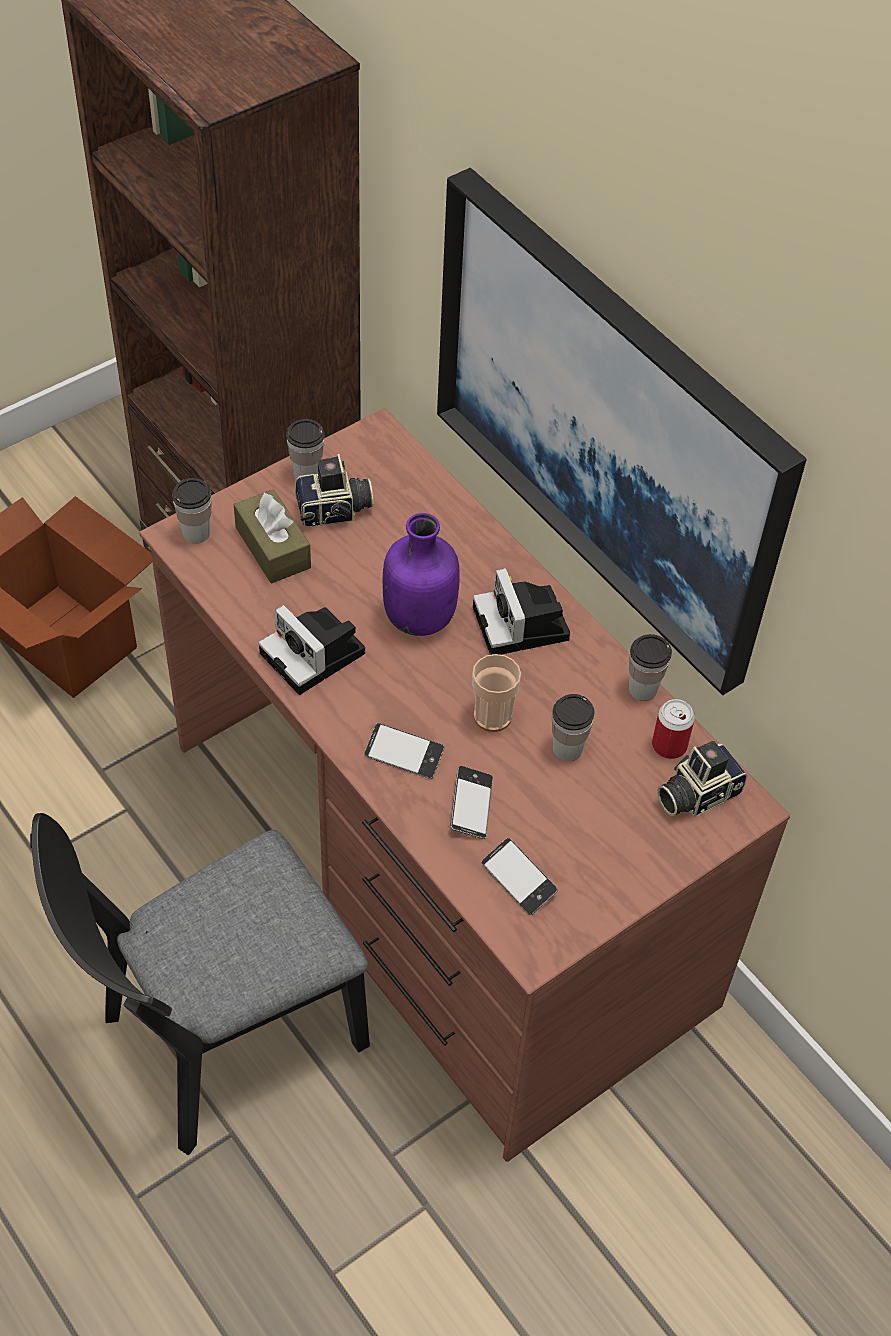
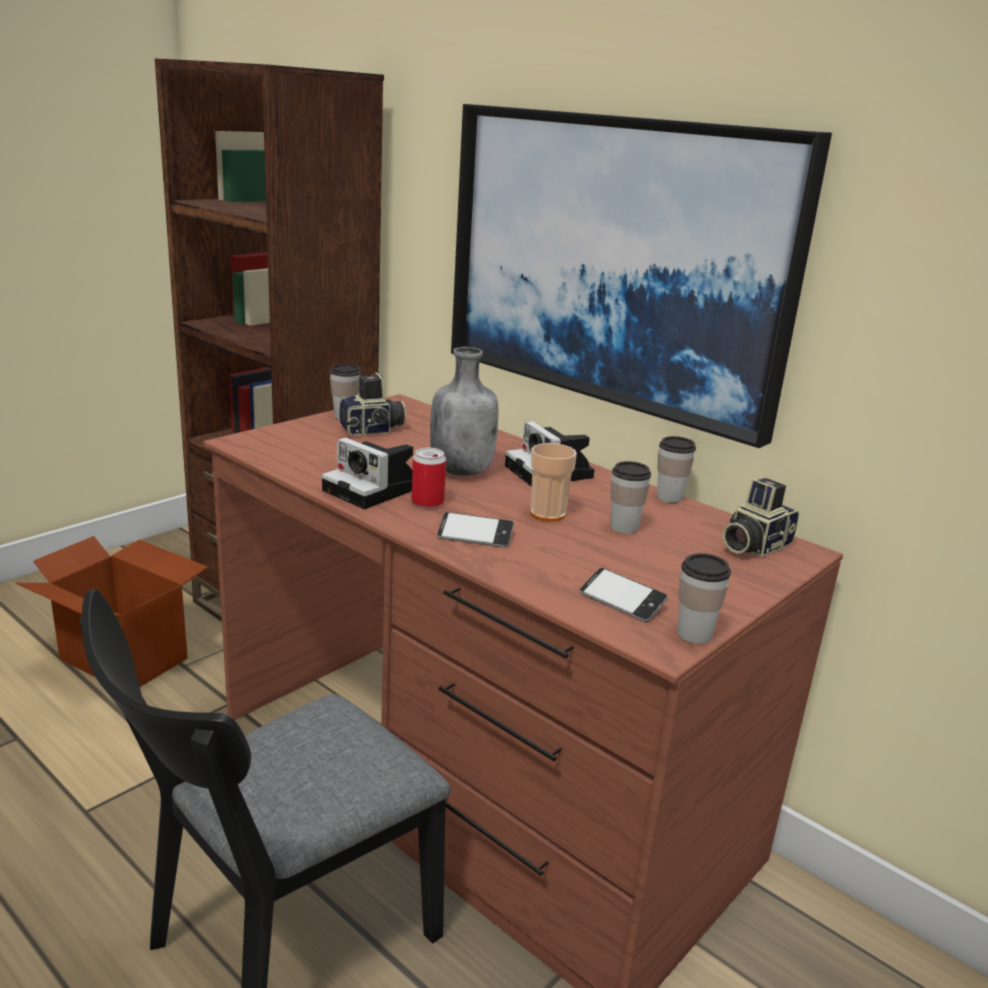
camera: 10 degrees left, 30 degrees down
cup [172,478,212,544] -> cup moved to [677,553,731,644]
brown tissue box [234,489,311,583] -> none
purple bottle [382,513,460,636] -> grey bottle [430,347,498,476]
phone [450,766,493,839] -> none
can [652,699,695,759] -> can moved to [411,447,446,508]

